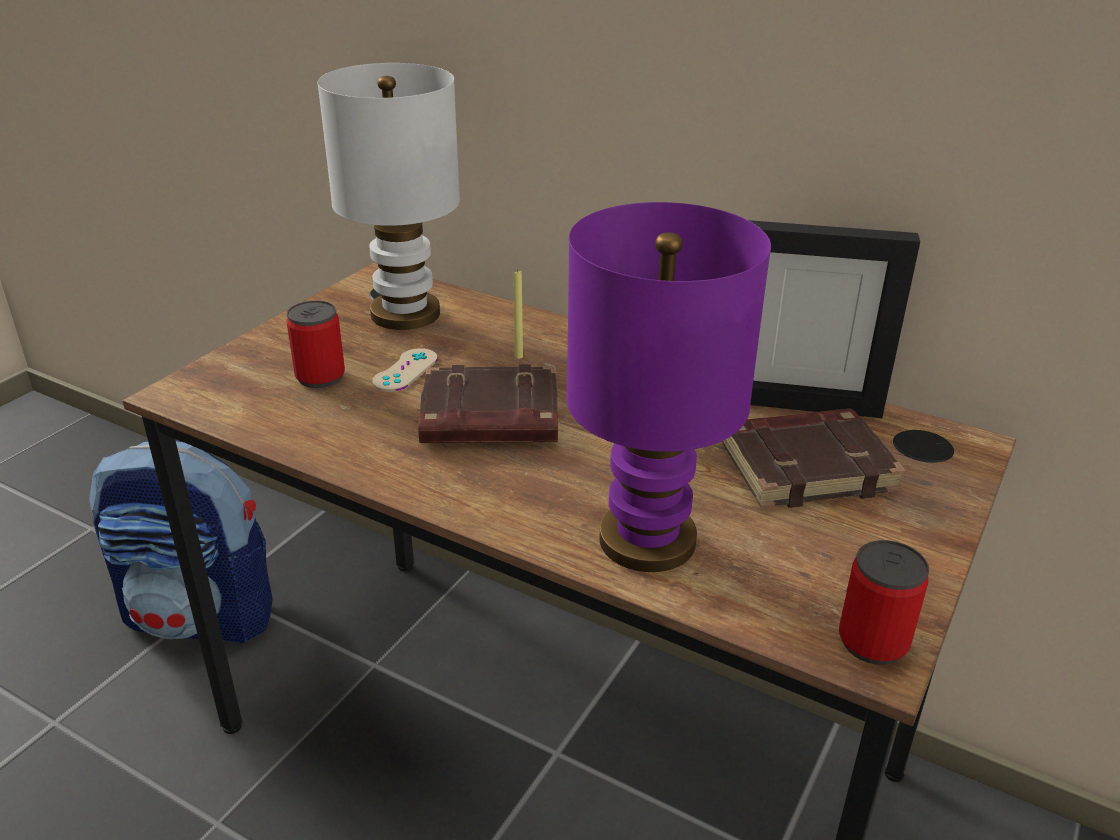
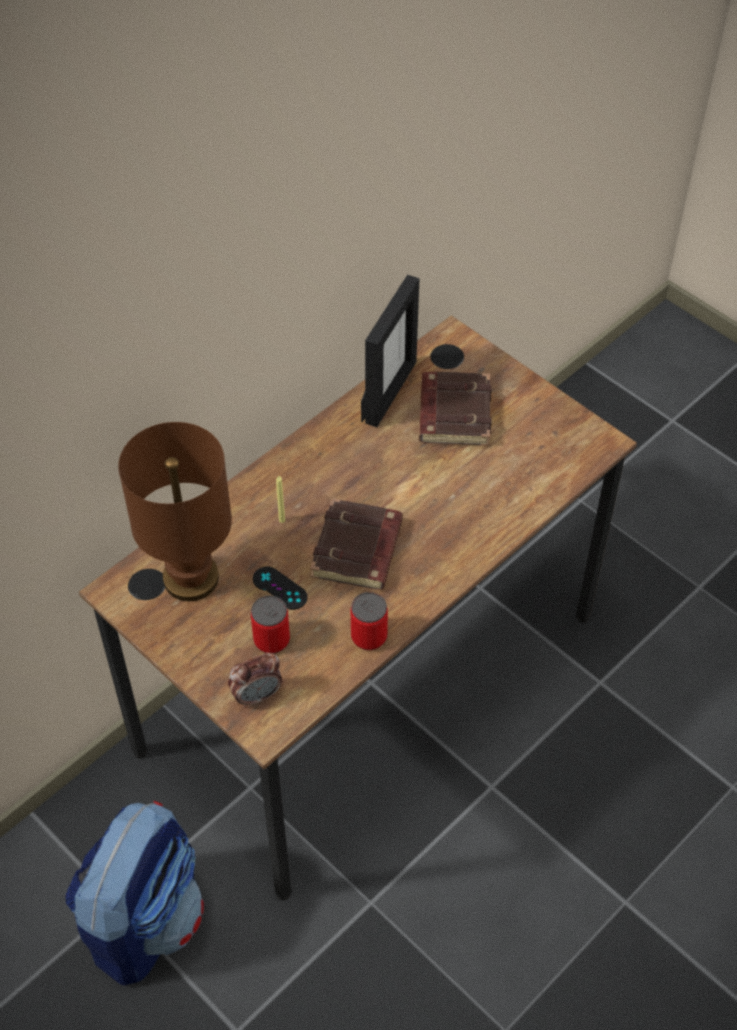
camera: 75 degrees left, 20 degrees up
white table lamp [317,63,460,330] -> brown table lamp [118,422,232,601]
beige game controller [372,348,438,392] -> black game controller [253,567,308,610]
purple table lamp [566,202,771,572] -> none
can [839,540,929,665] -> can moved to [351,592,388,650]
none -> alarm clock [228,652,282,708]

